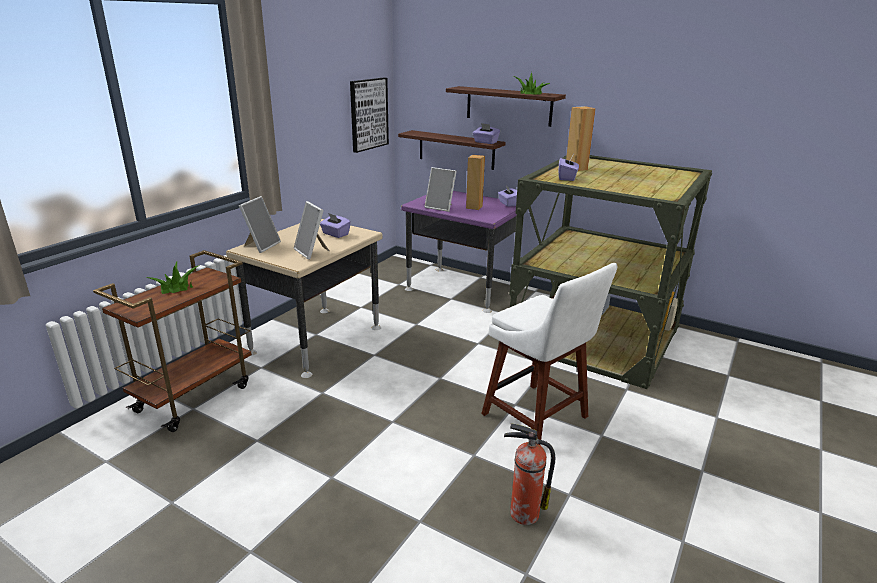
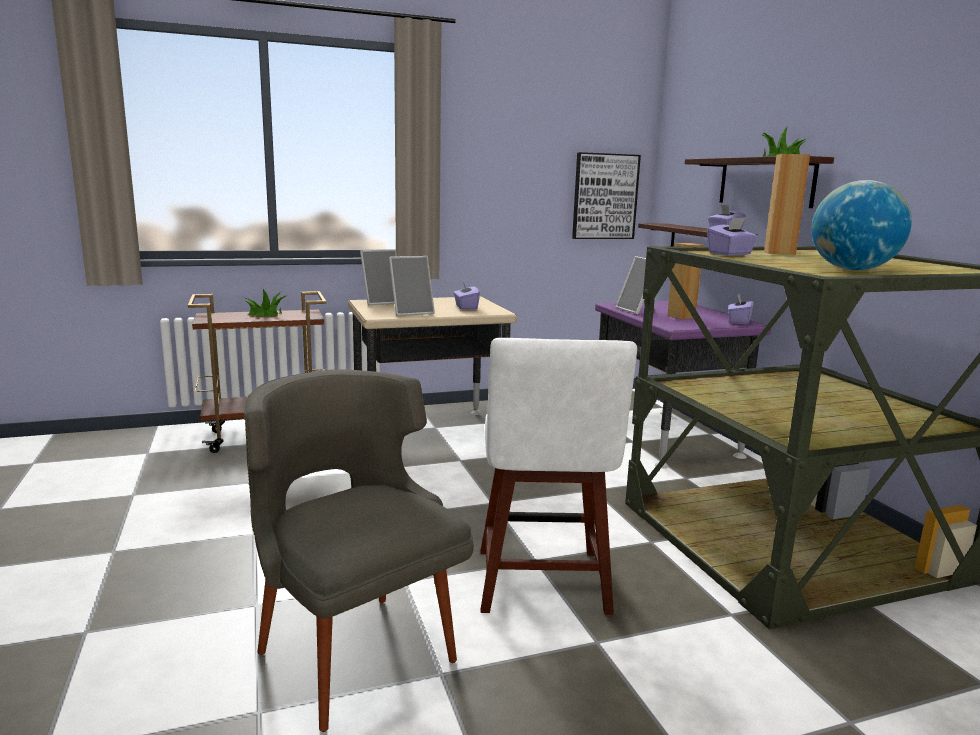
camera: 40 degrees right, 10 degrees down
picture frame [294,201,329,259] -> picture frame turned 120 degrees counterclockwise [389,256,435,316]
fire extinguisher [504,423,555,525] -> grey chair [244,370,474,732]
none -> globe [811,180,912,270]

